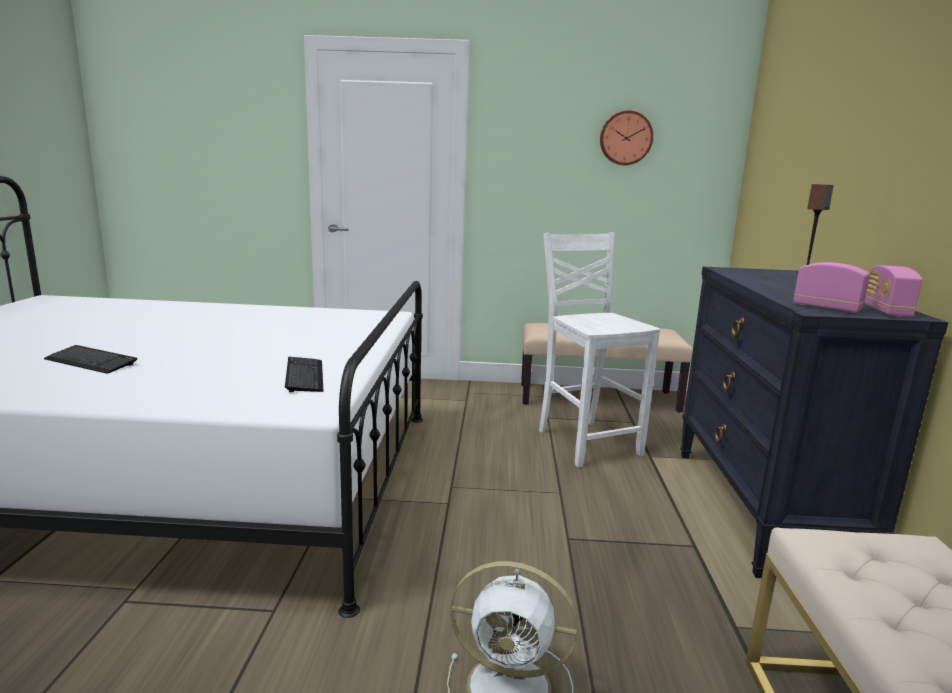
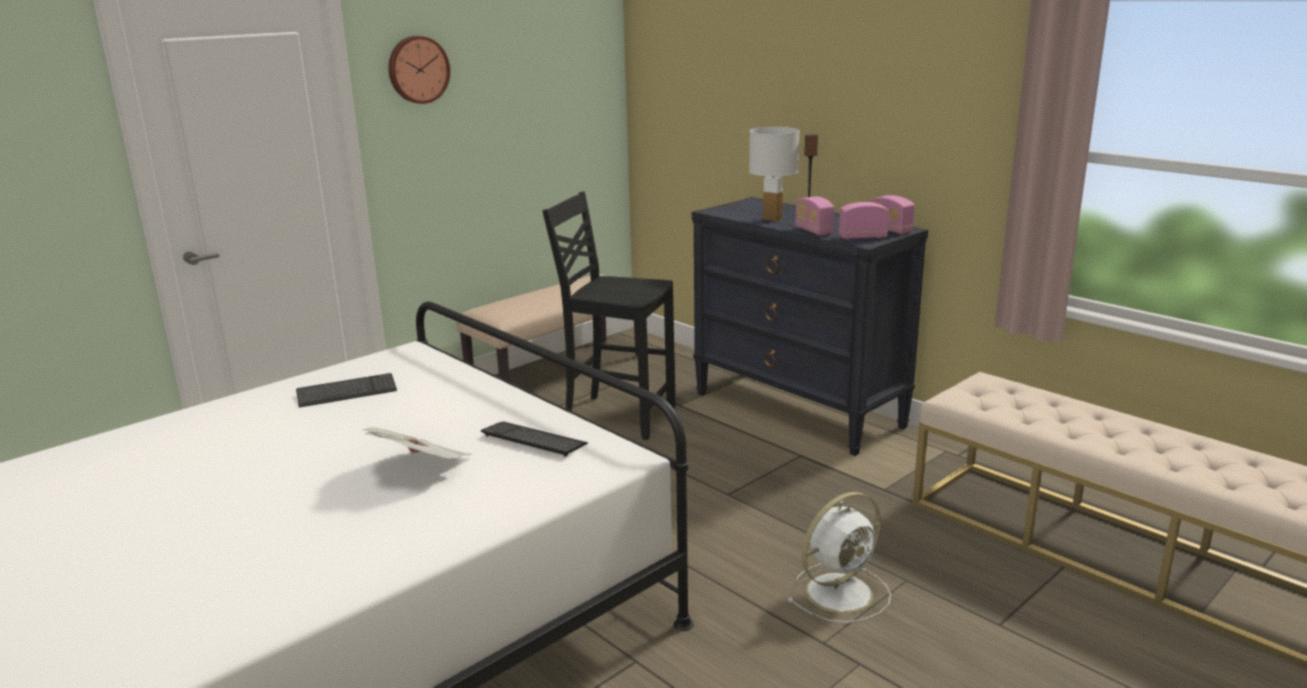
camera: 45 degrees left, 5 degrees up
keyboard [44,345,137,374] -> keyboard moved to [296,373,397,408]
white chair [539,232,661,467] -> black chair [542,192,675,440]
wall clock [600,110,653,165] -> wall clock moved to [388,36,450,104]
none -> newspaper [363,427,472,459]
none -> white table lamp [749,127,800,221]
none -> radio [795,196,834,236]

